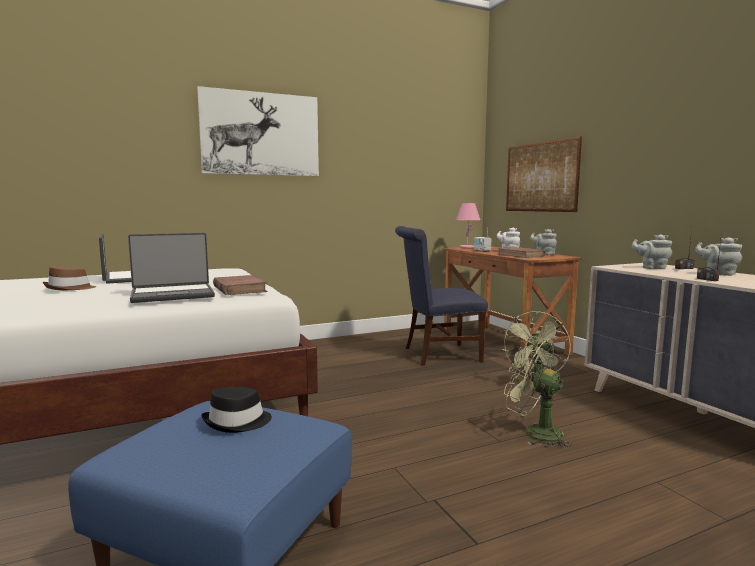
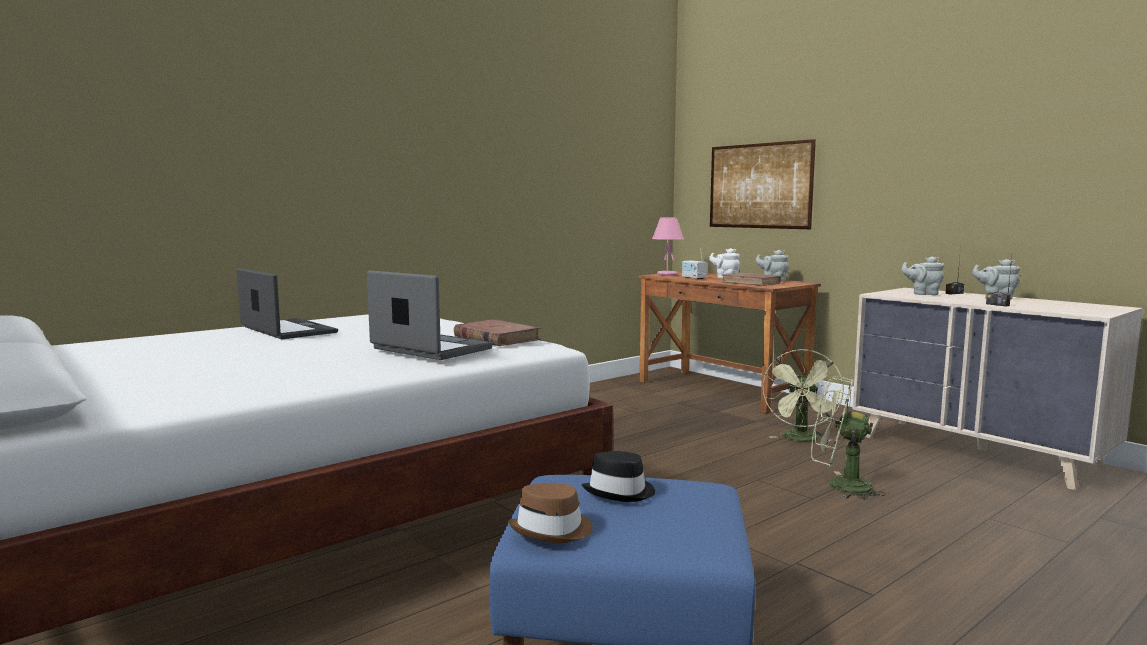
camera: 15 degrees left, 0 degrees up
brown hat [43,266,96,290] -> brown hat moved to [508,483,593,543]
laptop [128,233,215,303] -> laptop turned 105 degrees counterclockwise [367,271,493,360]
picture [197,86,319,176] -> none
blue chair [395,226,488,366] -> none

